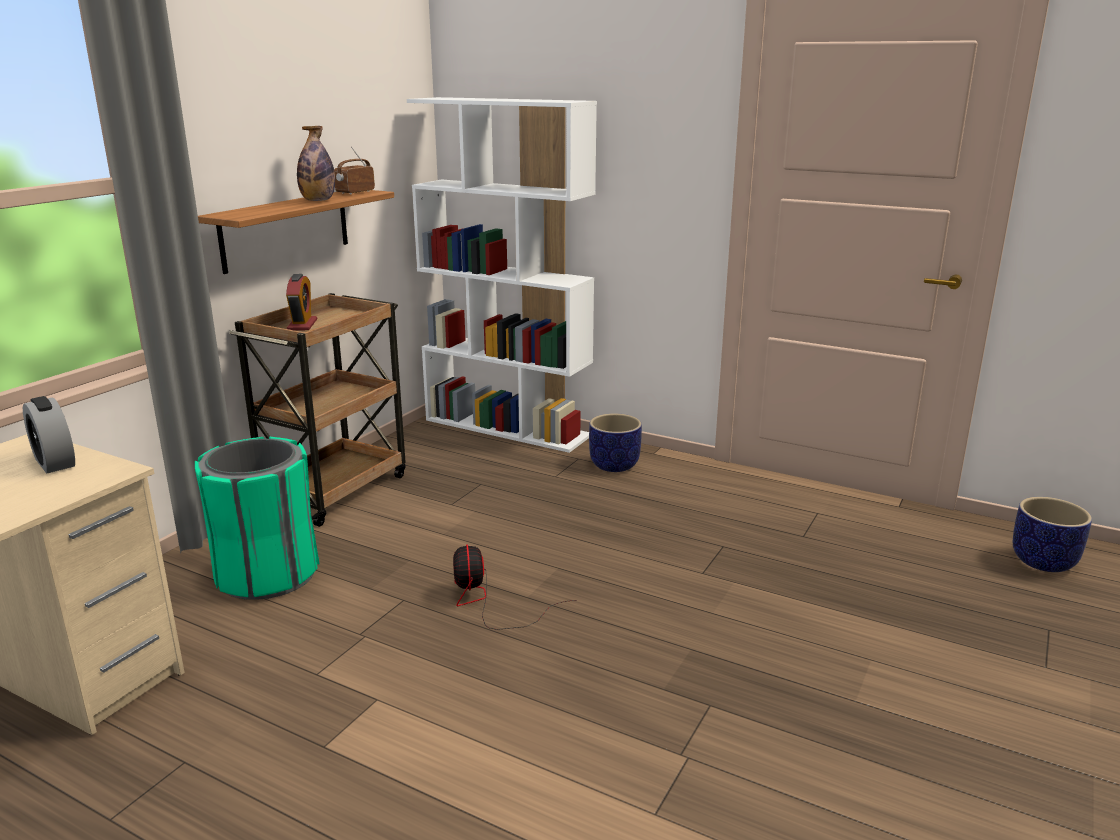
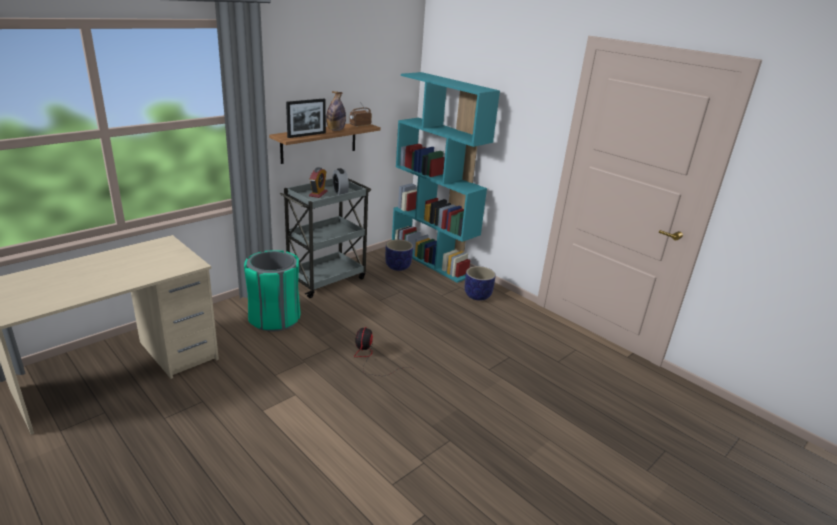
camera: 15 degrees right, 5 degrees up
alarm clock [23,396,75,473] -> alarm clock moved to [332,168,349,195]
brown cart [229,293,406,527] -> grey cart [280,178,371,298]
white bookcase [407,97,597,453] -> turquoise bookcase [392,72,500,283]
planter [1013,497,1092,572] -> planter moved to [385,239,413,271]
none -> picture frame [286,99,326,138]

